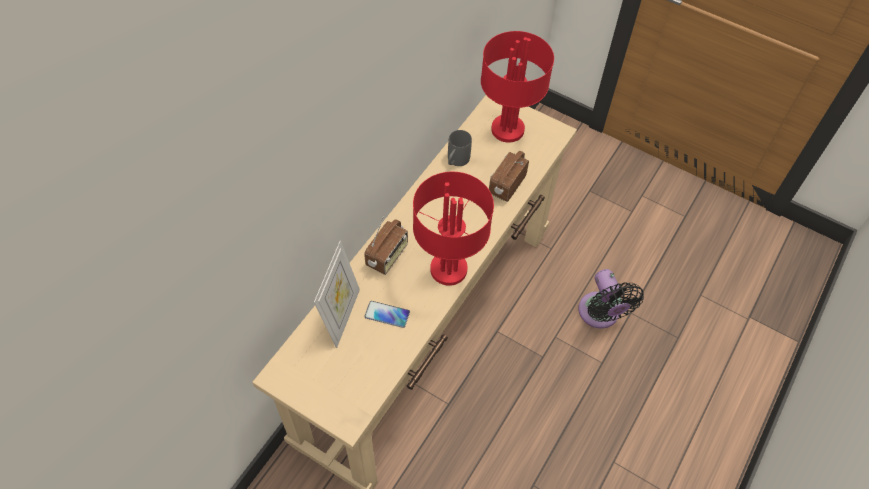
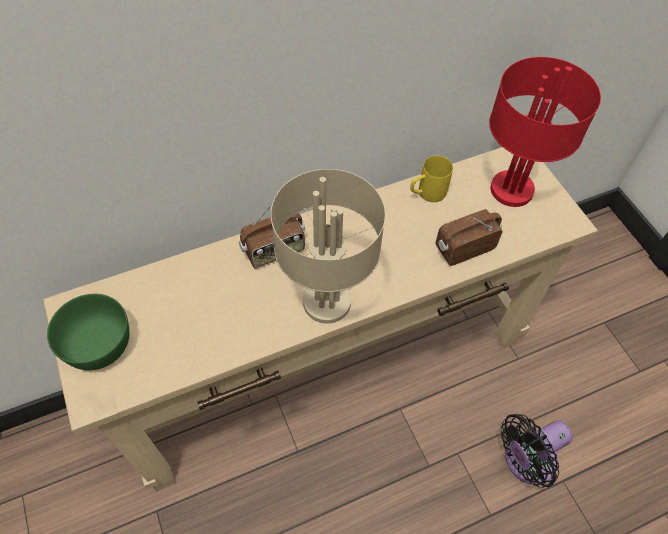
camera: 35 degrees right, 0 degrees up
picture frame [314,241,360,348] -> none
phone [364,301,410,328] -> none
red table lamp [413,172,494,286] -> beige table lamp [271,169,386,323]
grey mug [448,130,472,166] -> yellow mug [410,156,453,202]
black fan [578,269,644,328] -> black fan turned 45 degrees clockwise [501,414,573,488]
none -> green bowl [47,294,130,370]

